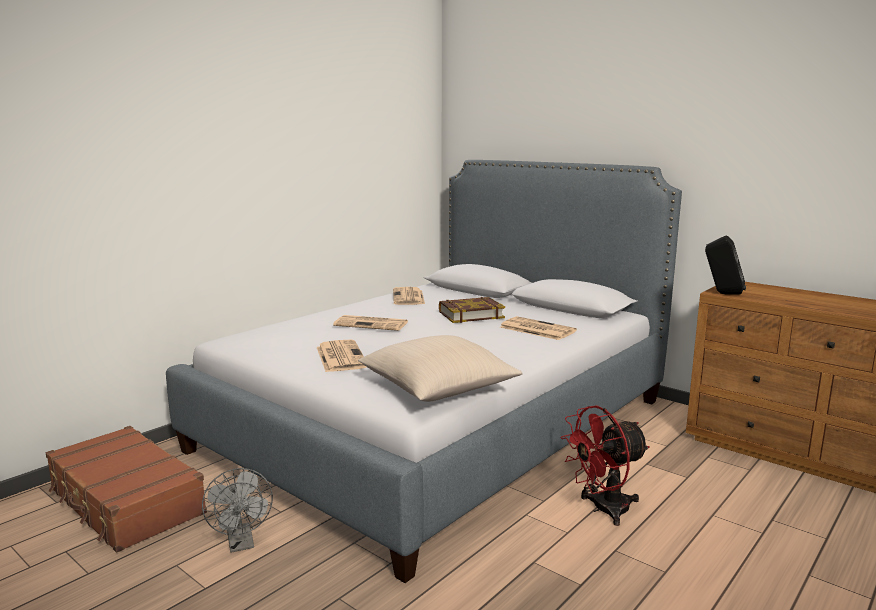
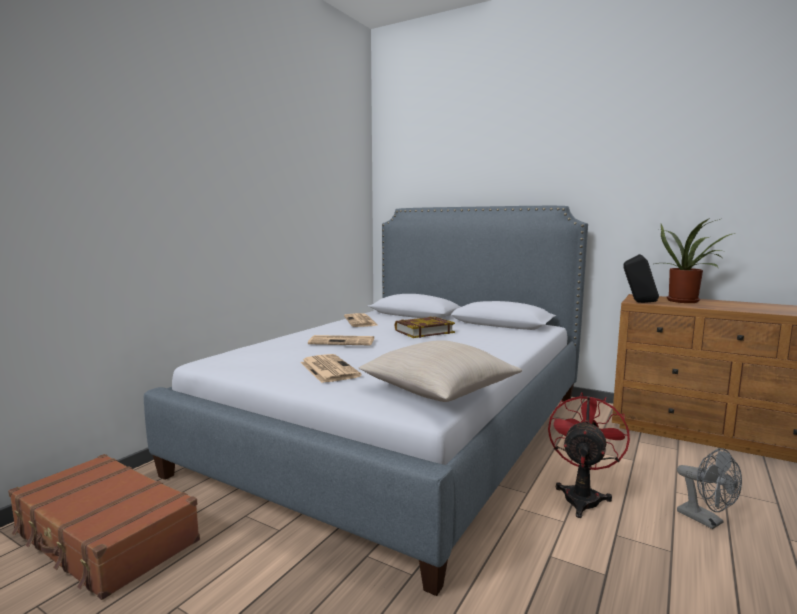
camera: 10 degrees left, 5 degrees down
grey fan [202,468,273,553] -> grey fan moved to [677,448,742,529]
newspaper [500,316,577,340] -> none
red fan [561,405,650,526] -> red fan turned 150 degrees clockwise [548,392,630,518]
none -> potted plant [655,218,735,303]

